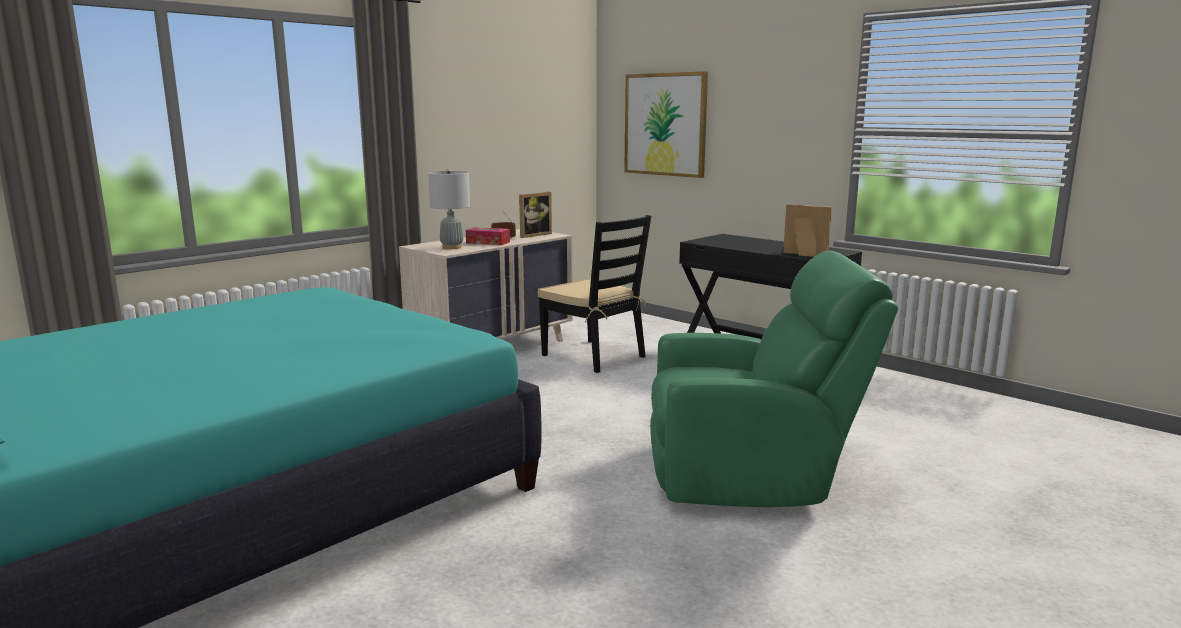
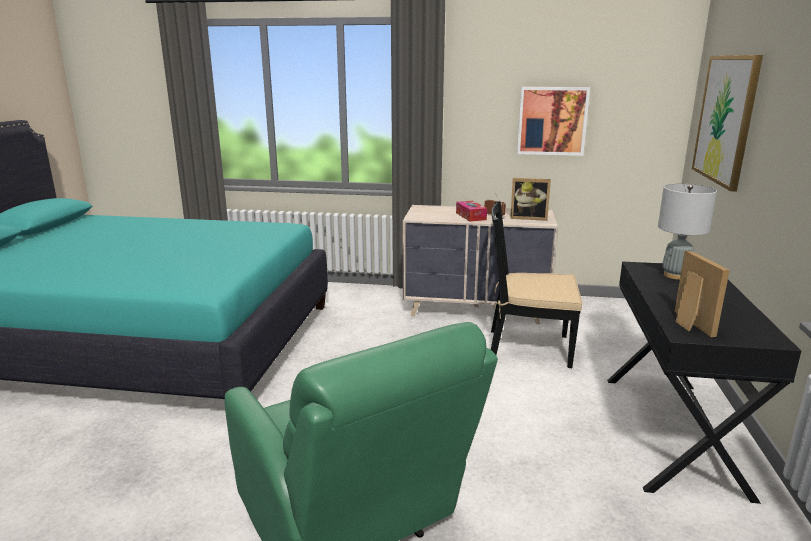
camera: 55 degrees right, 5 degrees up
grey table lamp [428,169,470,249] -> grey table lamp moved to [658,184,717,280]
black chair [538,215,651,373] -> black chair turned 90 degrees clockwise [491,201,583,368]
none -> picture [517,87,590,156]

